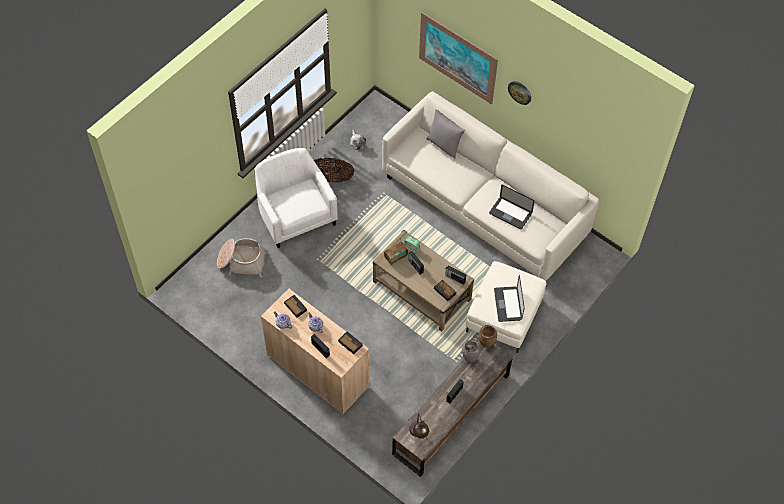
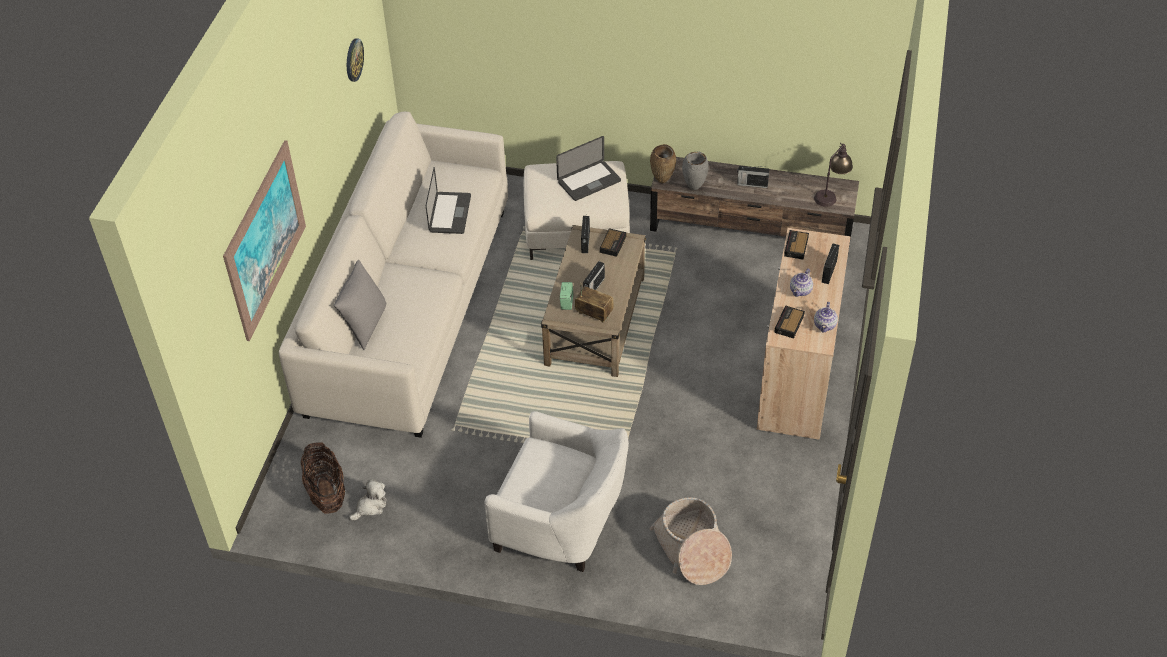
camera: 115 degrees left, 10 degrees down
white armchair [255,148,338,248] -> white armchair turned 105 degrees counterclockwise [485,411,629,572]
basket [314,158,355,182] -> basket moved to [301,442,345,514]
wall clock [508,81,531,105] -> wall clock moved to [347,38,364,82]

